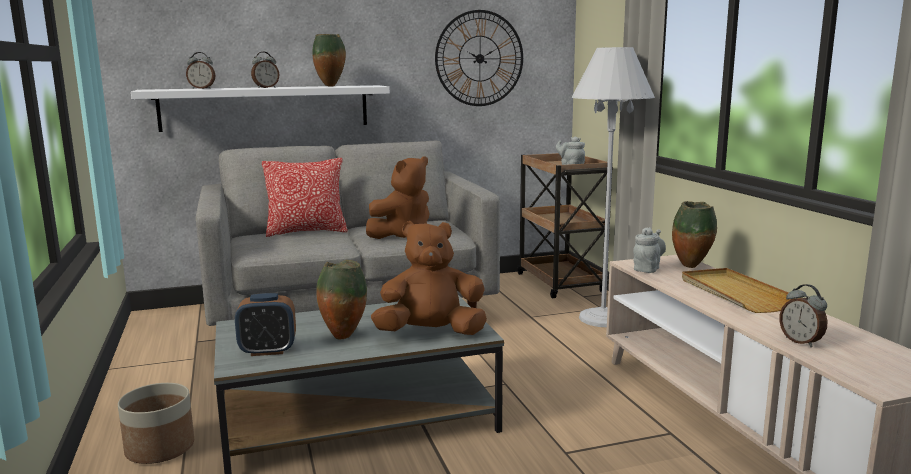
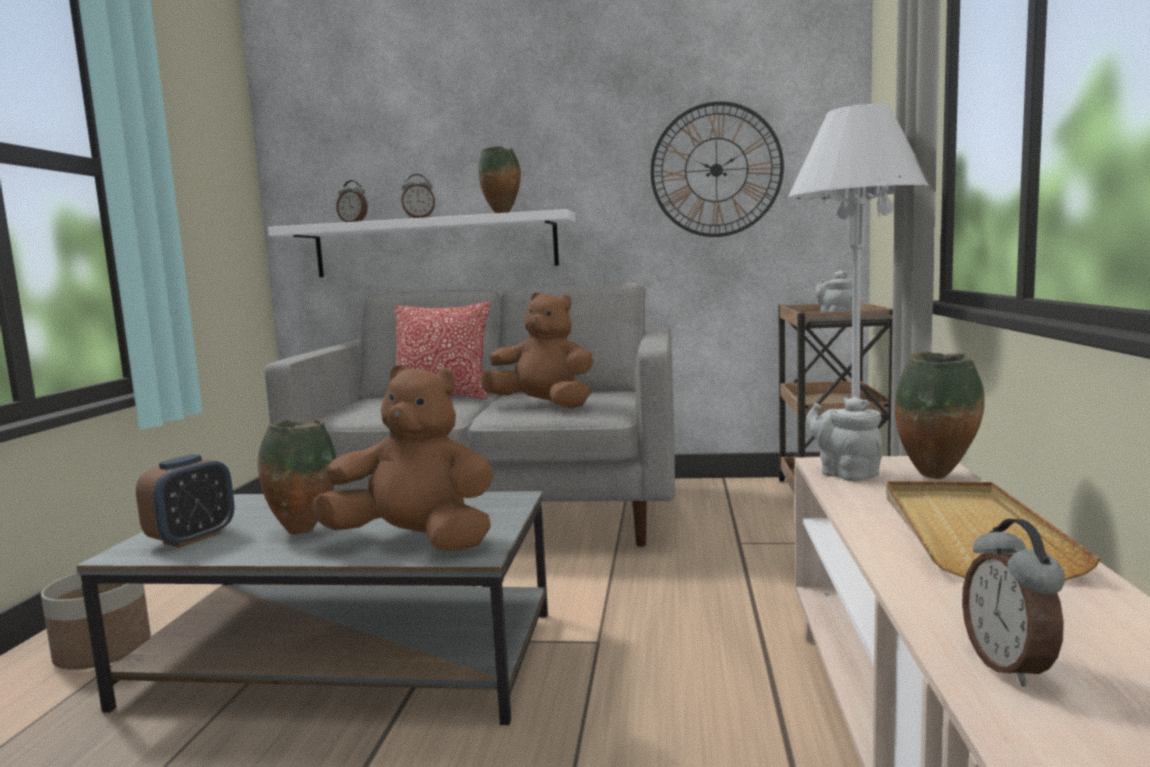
camera: 25 degrees right, 5 degrees down
alarm clock [235,293,296,356] -> alarm clock turned 75 degrees counterclockwise [136,454,234,548]
brown plush toy [366,156,430,239] -> brown plush toy turned 135 degrees counterclockwise [480,292,593,408]
grey teapot [633,227,666,273] -> grey teapot turned 90 degrees counterclockwise [806,397,882,481]

